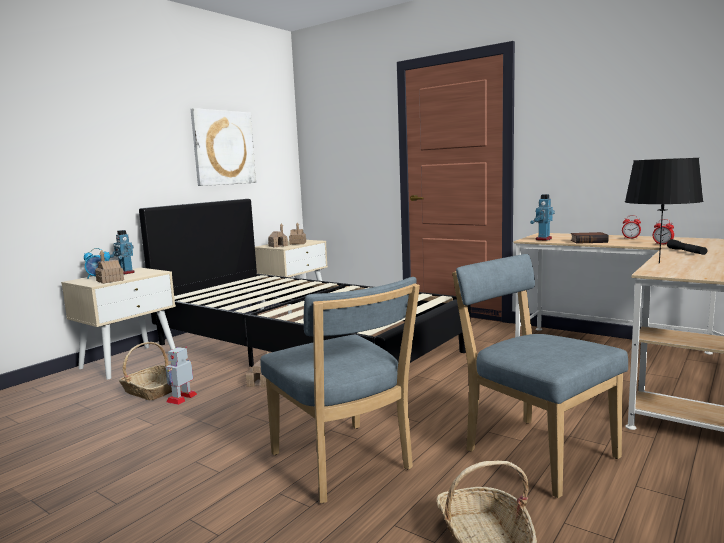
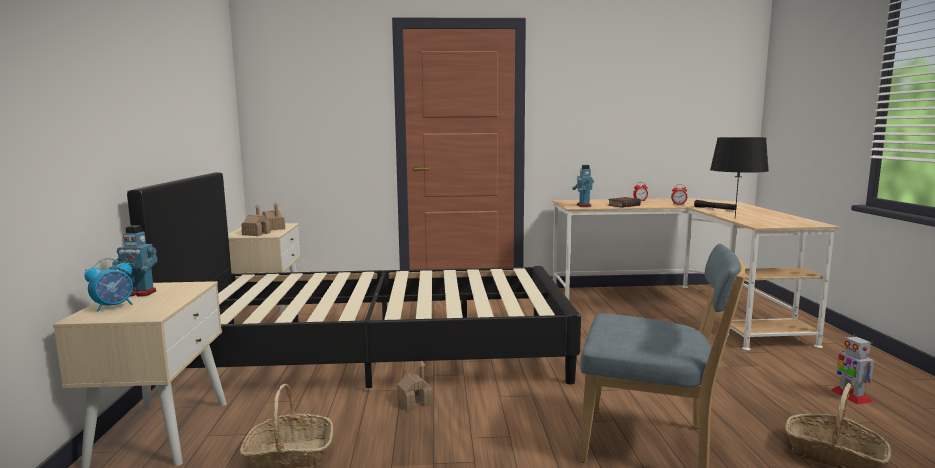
camera: 40 degrees left, 0 degrees up
toy house [95,250,124,284] -> none
toy robot [166,347,197,405] -> toy robot moved to [831,335,874,405]
picture [191,108,256,186] -> none
blue chair [452,254,628,498] -> none

